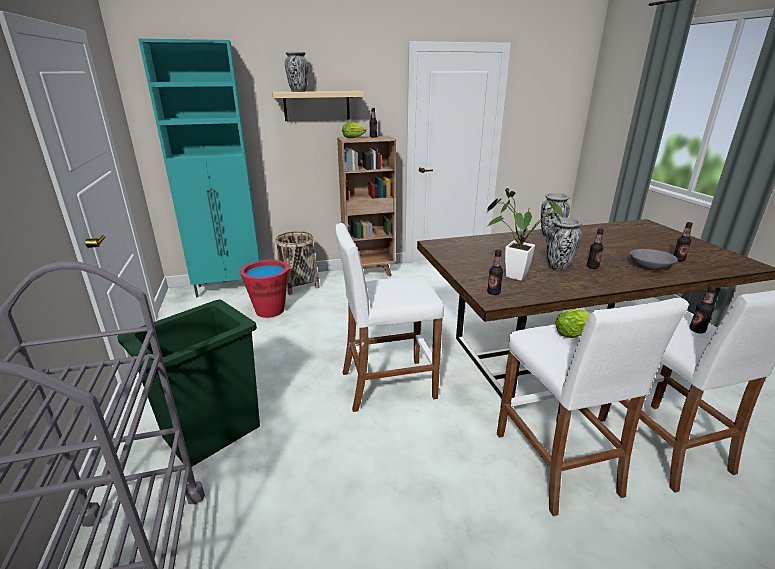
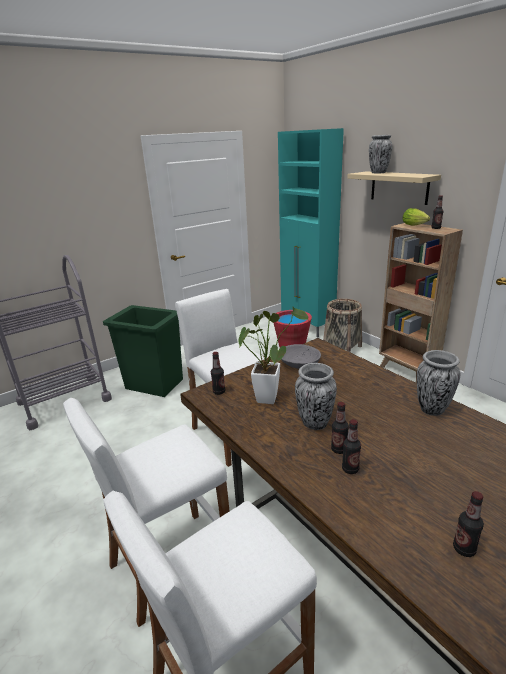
camera: 70 degrees right, 0 degrees up
lettuce [555,309,591,338] -> none
grey bowl [630,249,678,270] -> grey bowl moved to [281,344,321,369]
bottle [689,285,717,333] -> bottle moved to [342,419,361,474]

